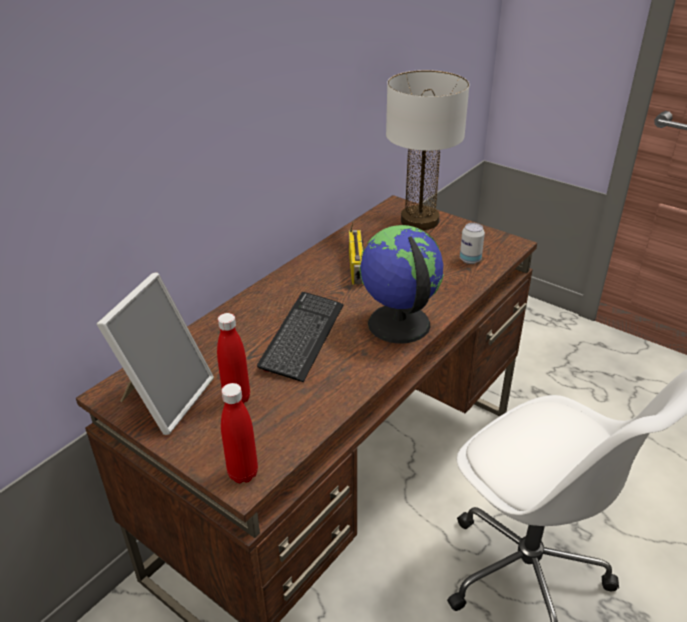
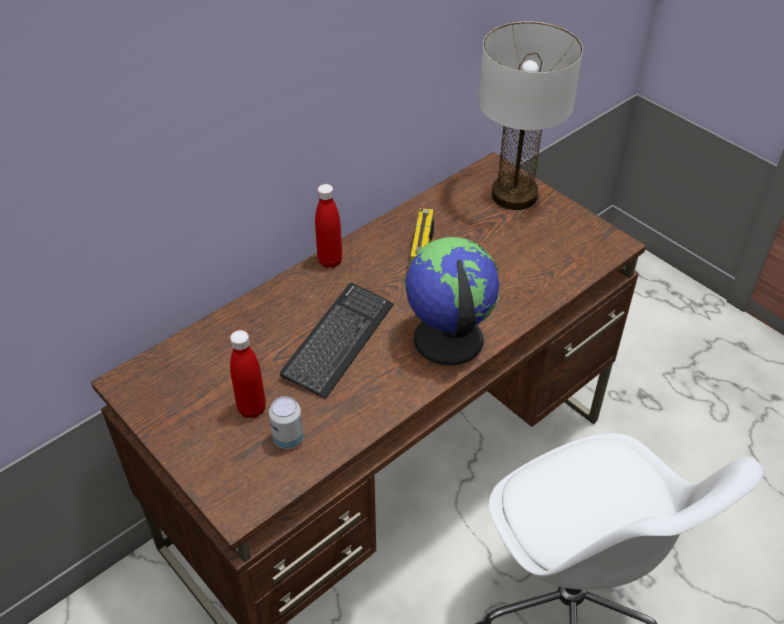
camera: 10 degrees right, 10 degrees up
picture frame [97,272,214,435] -> none
red bottle [221,383,258,483] -> red bottle moved to [315,184,342,268]
can [460,223,485,264] -> can moved to [269,396,304,449]

